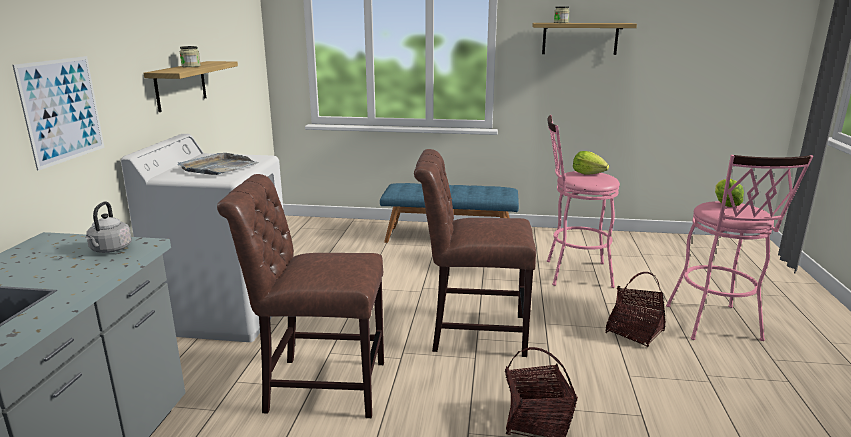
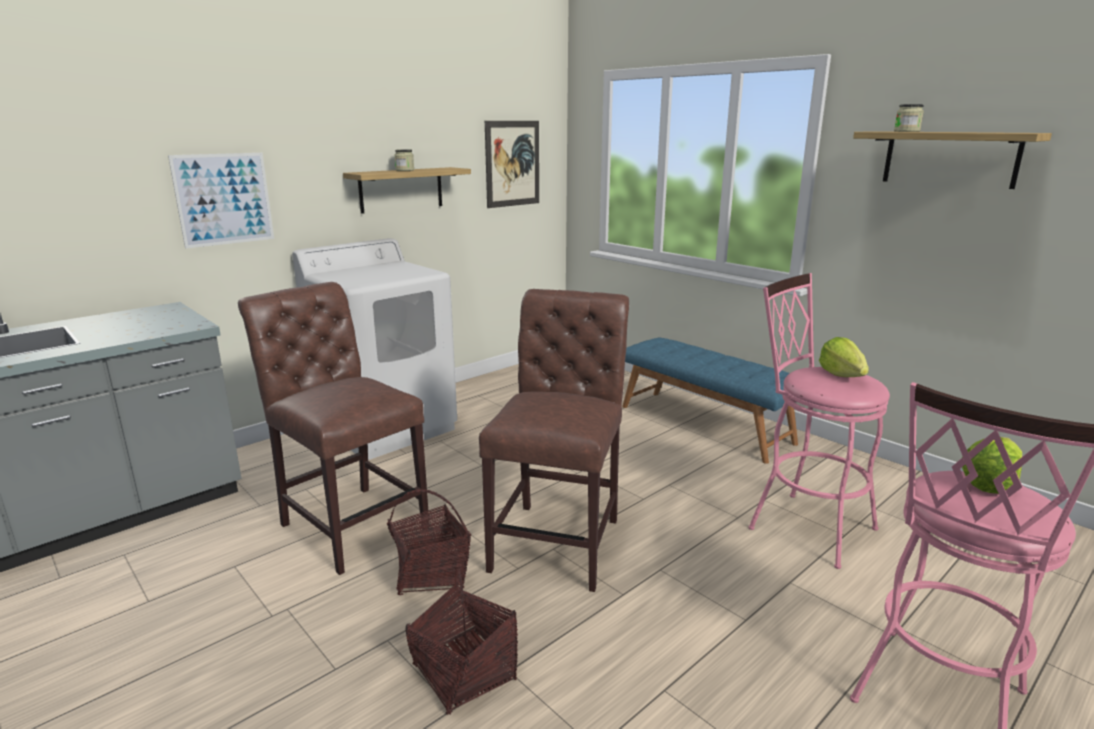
camera: 40 degrees right, 0 degrees up
grey kettle [85,201,132,253] -> none
grey tray [178,153,259,175] -> none
brown chair [414,149,536,357] -> brown chair turned 60 degrees clockwise [479,289,629,592]
basket [605,272,666,347] -> basket moved to [387,489,471,595]
none -> picture [485,121,539,208]

